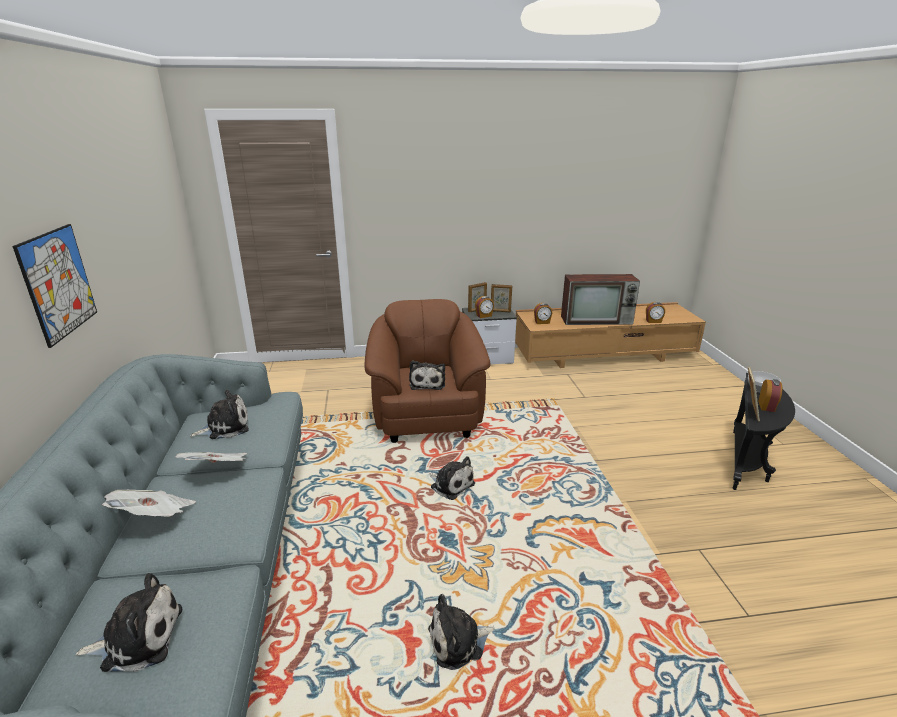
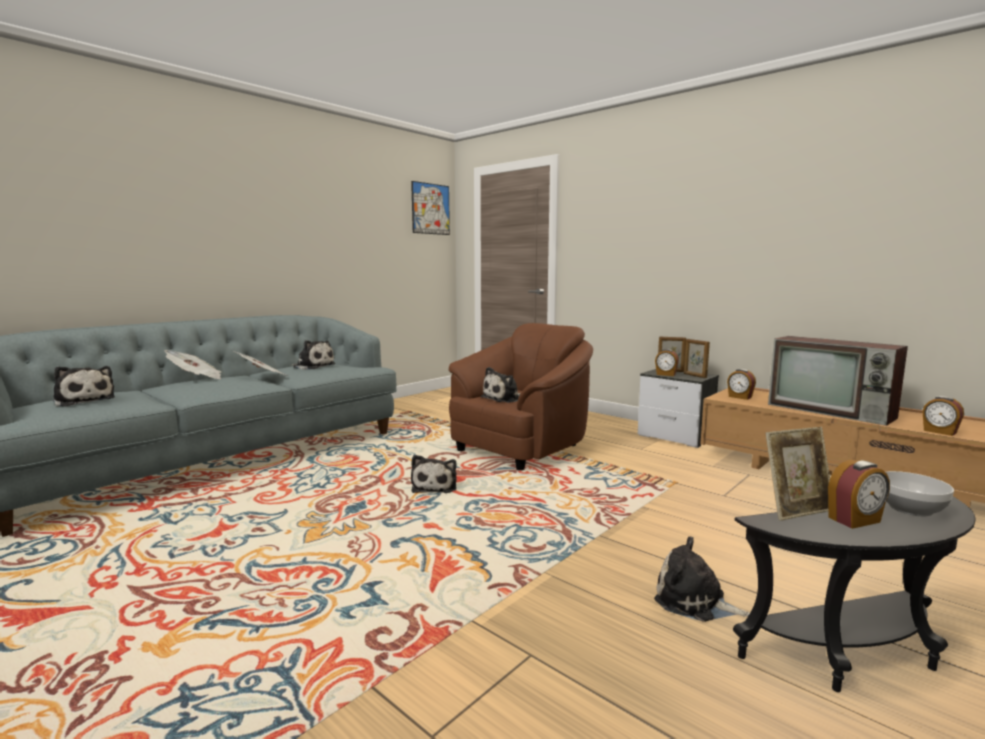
camera: 50 degrees right, 15 degrees down
picture [12,224,97,348] -> picture moved to [411,181,450,235]
plush toy [428,594,495,670] -> plush toy moved to [654,537,750,622]

